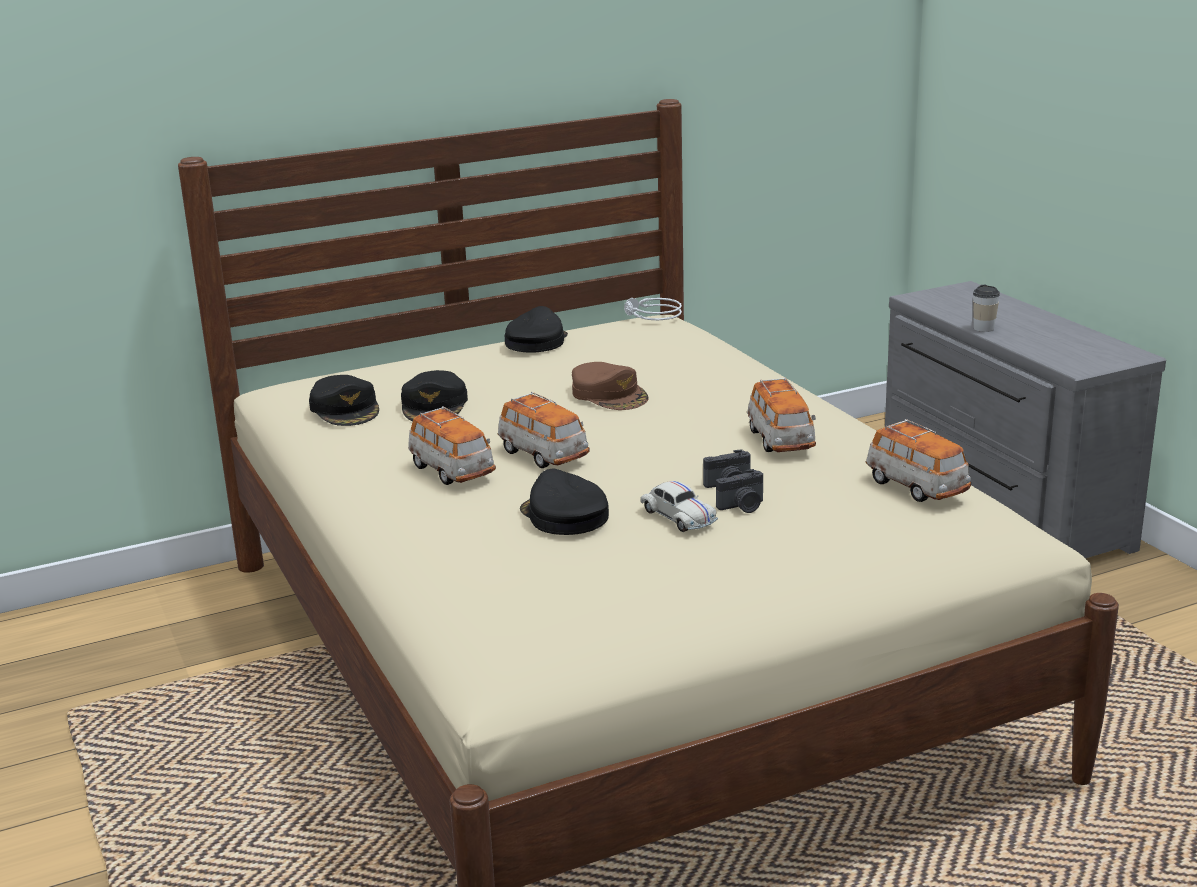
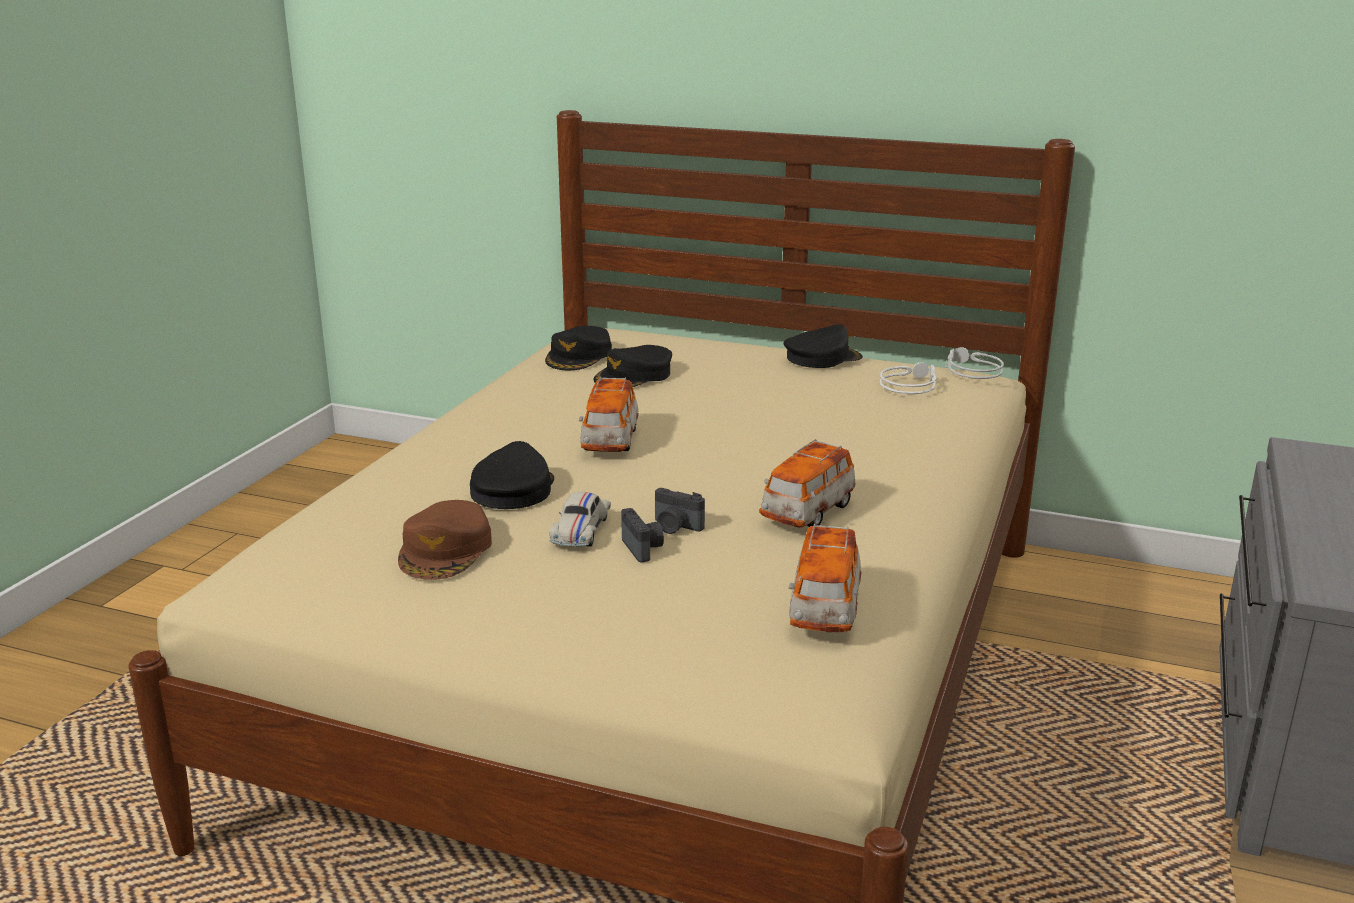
camera: 45 degrees right, 0 degrees up
toy car [408,406,496,485] -> none
brown cap [572,362,649,410] -> brown cap moved to [398,500,492,580]
camera [716,469,763,513] -> camera turned 135 degrees counterclockwise [621,508,664,562]
cup [973,285,1000,332] -> none
none -> white headphones [880,362,937,394]

